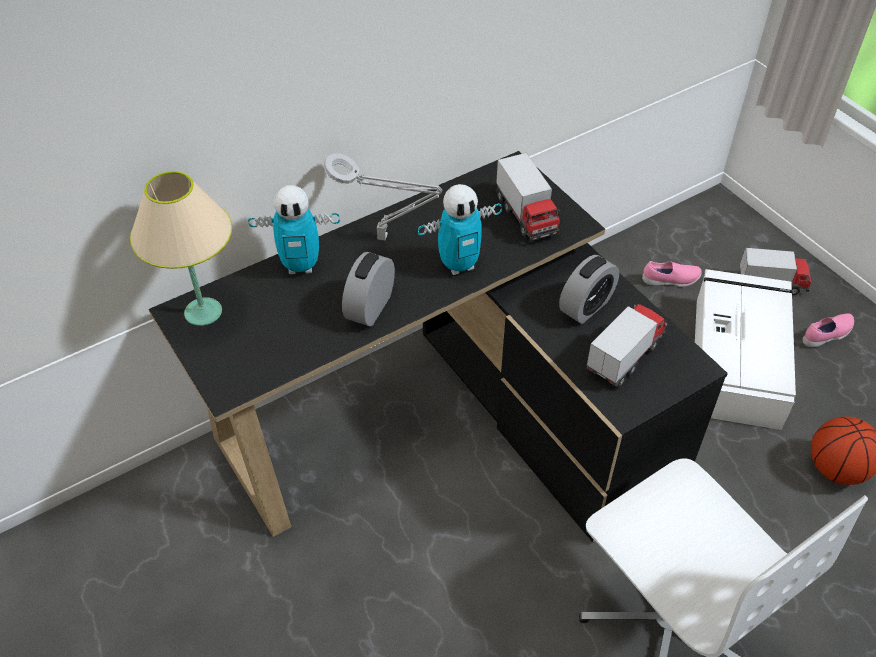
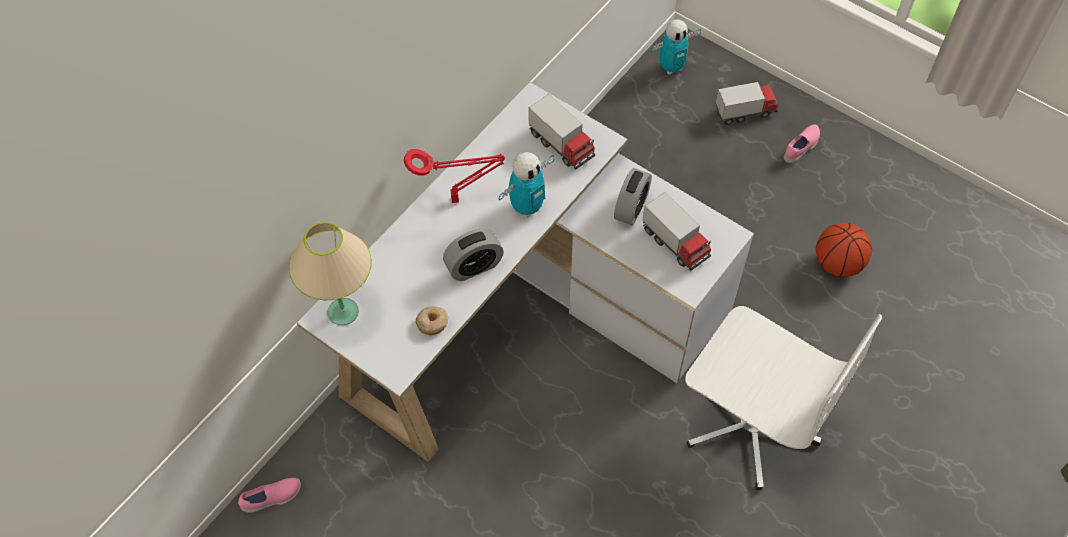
camera: 20 degrees left, 10 degrees up
black desk [149,151,728,542] -> white desk [297,82,754,462]
toy robot [248,185,340,274] -> toy robot moved to [649,19,701,75]
grey table lamp [324,153,442,240] -> red table lamp [404,149,505,203]
alarm clock [342,252,395,326] -> alarm clock turned 120 degrees counterclockwise [443,229,504,281]
toy truck [587,304,668,388] -> toy truck turned 120 degrees clockwise [643,192,711,271]
pink shoe [642,261,702,287] -> pink shoe moved to [238,478,301,512]
white storage box [695,269,796,430] -> none
none -> donut [416,306,448,336]

